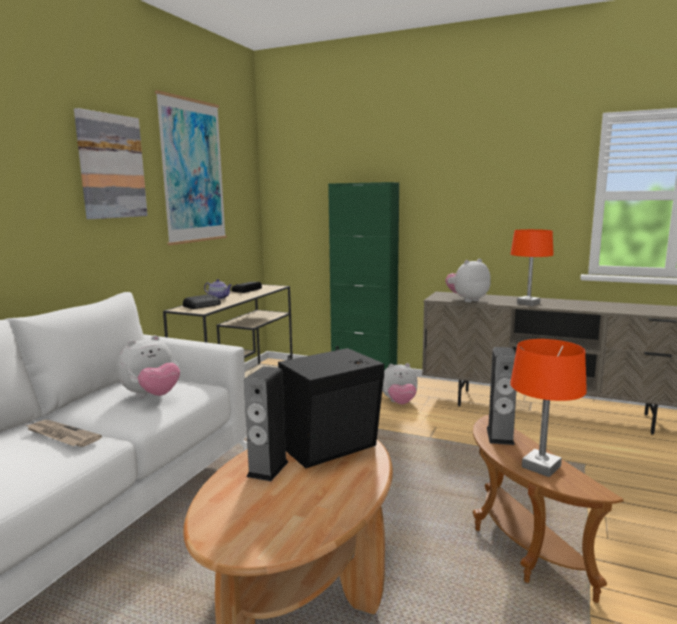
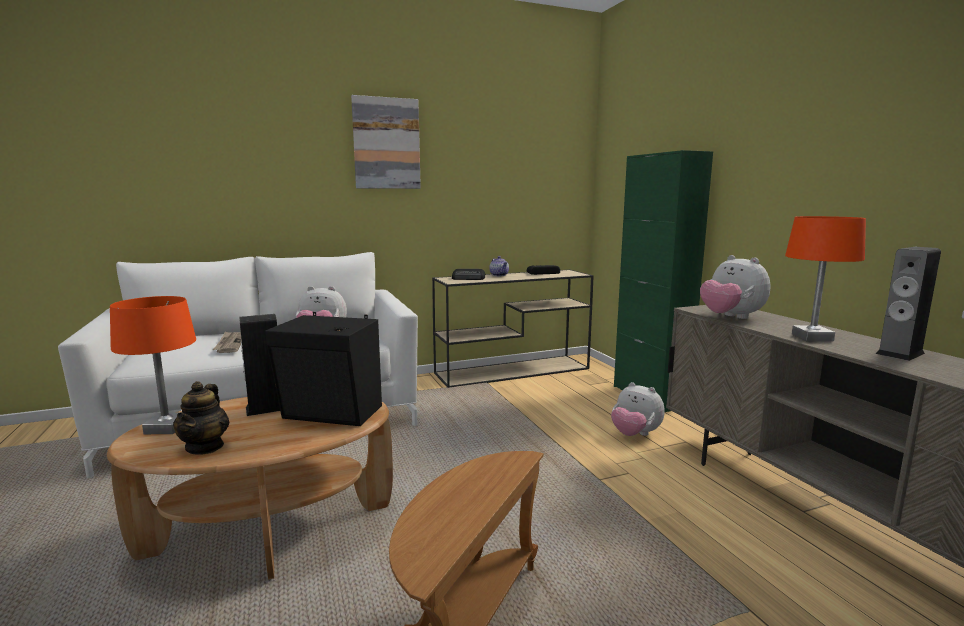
camera: 45 degrees right, 0 degrees up
picture [155,90,227,245] -> none
plush toy [445,259,491,302] -> plush toy turned 135 degrees counterclockwise [700,255,770,319]
speaker [487,347,516,445] -> speaker moved to [876,247,941,361]
orange table lamp [510,339,587,477] -> orange table lamp moved to [110,296,196,434]
none -> teapot [173,381,229,455]

